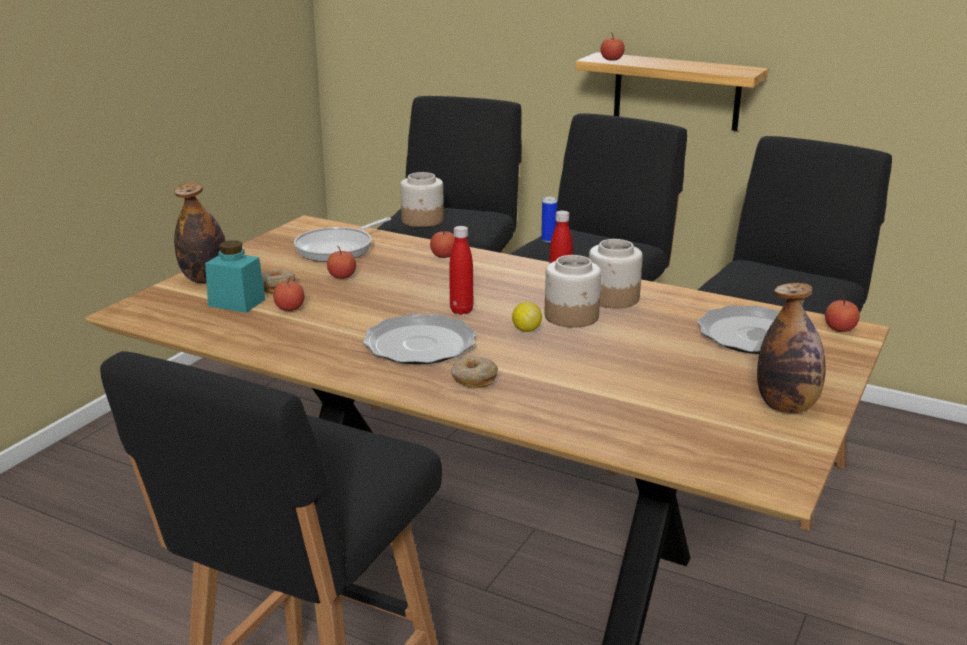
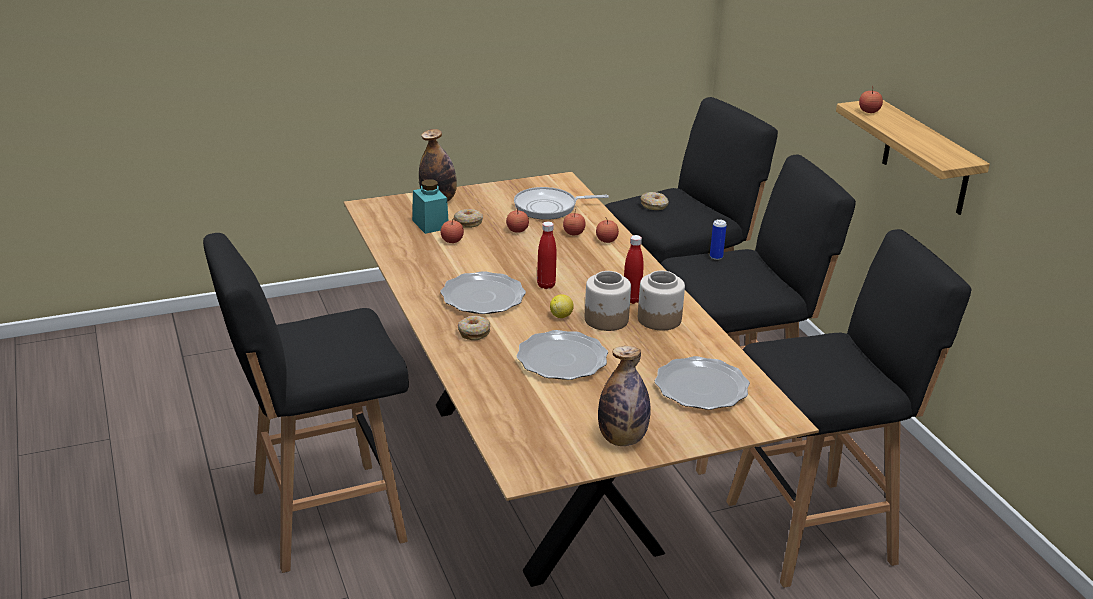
camera: 40 degrees right, 5 degrees up
jar [400,172,444,227] -> donut [640,192,669,210]
apple [825,294,860,332] -> apple moved to [563,209,586,235]
none -> plate [516,330,608,380]

